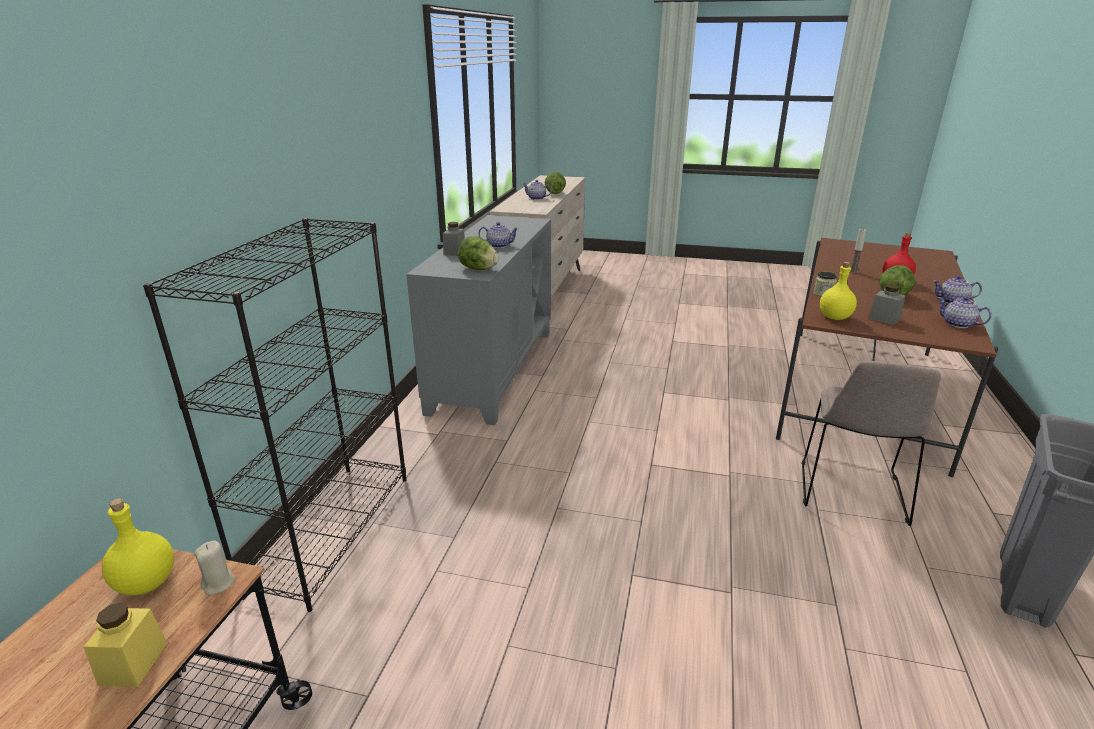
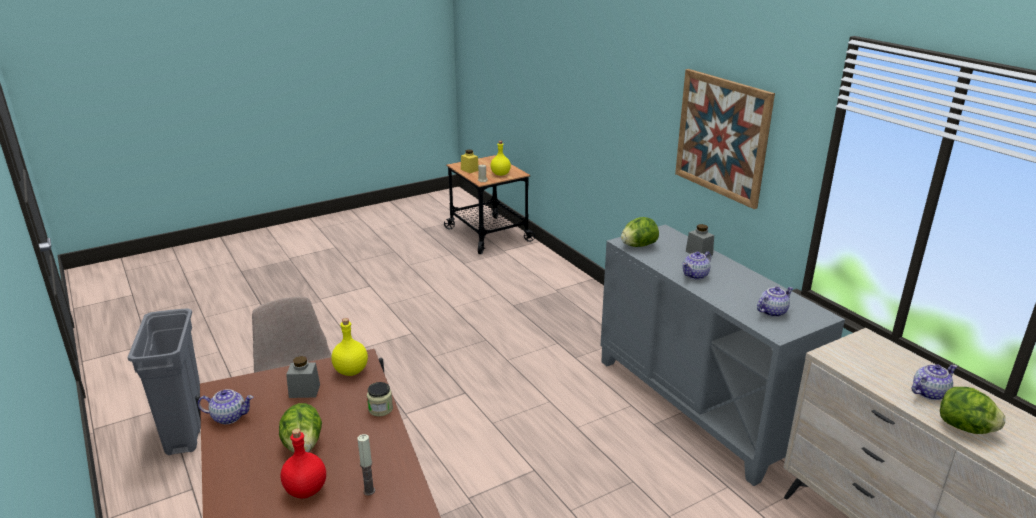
camera: 135 degrees right, 0 degrees up
black bookcase [143,218,406,612] -> none
teapot [933,276,982,304] -> teapot moved to [757,287,793,317]
none -> picture [675,69,775,209]

